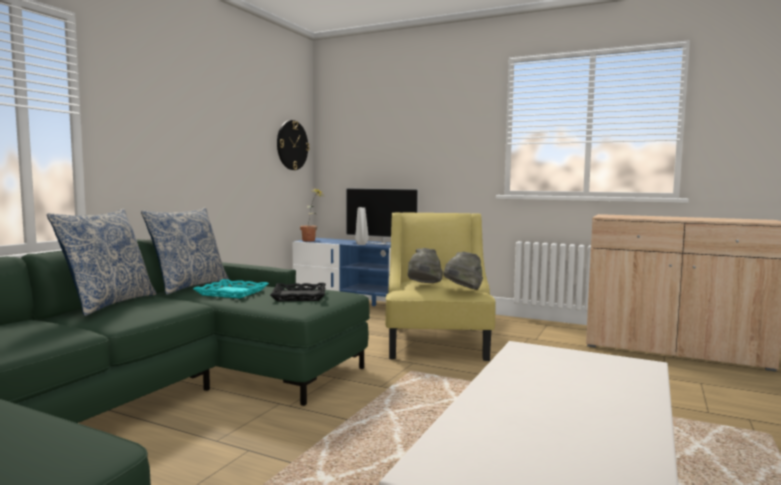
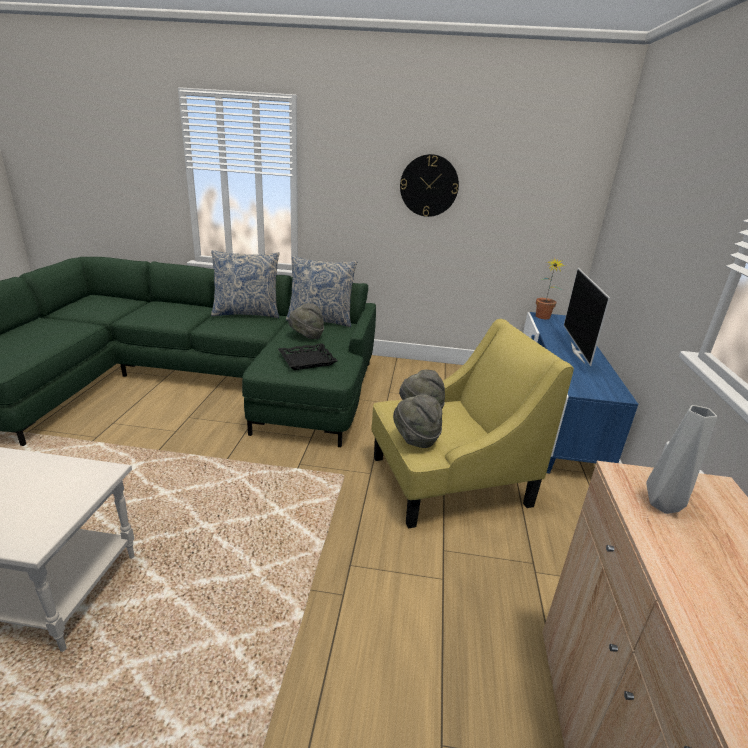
camera: 70 degrees right, 20 degrees up
turquoise tray [193,279,269,299] -> grey hat [288,303,324,339]
wall clock [277,120,309,170] -> wall clock moved to [400,154,459,217]
grey vase [355,207,369,245] -> grey vase moved to [646,405,717,514]

